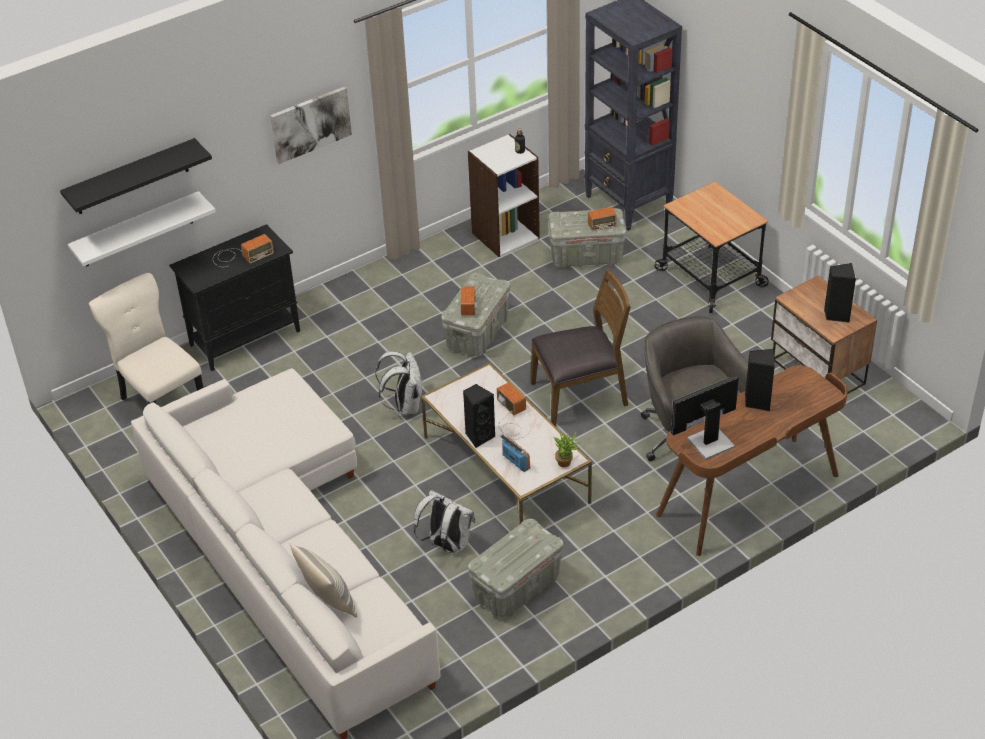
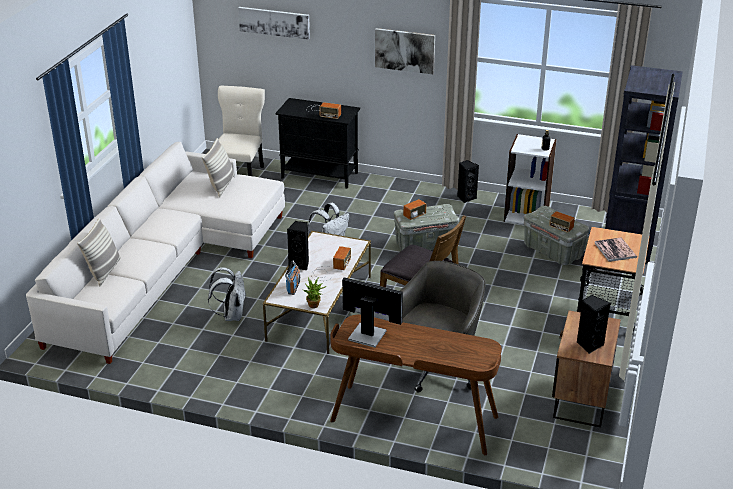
camera: 50 degrees right, 10 degrees down
black shelf [60,138,212,214] -> picture [238,7,310,40]
white shelf [68,191,216,266] -> none
grey storage box [468,519,563,619] -> none
black speaker [745,349,775,411] -> black speaker moved to [457,160,479,203]
none -> pillow [202,138,234,197]
none -> book [594,238,637,262]

